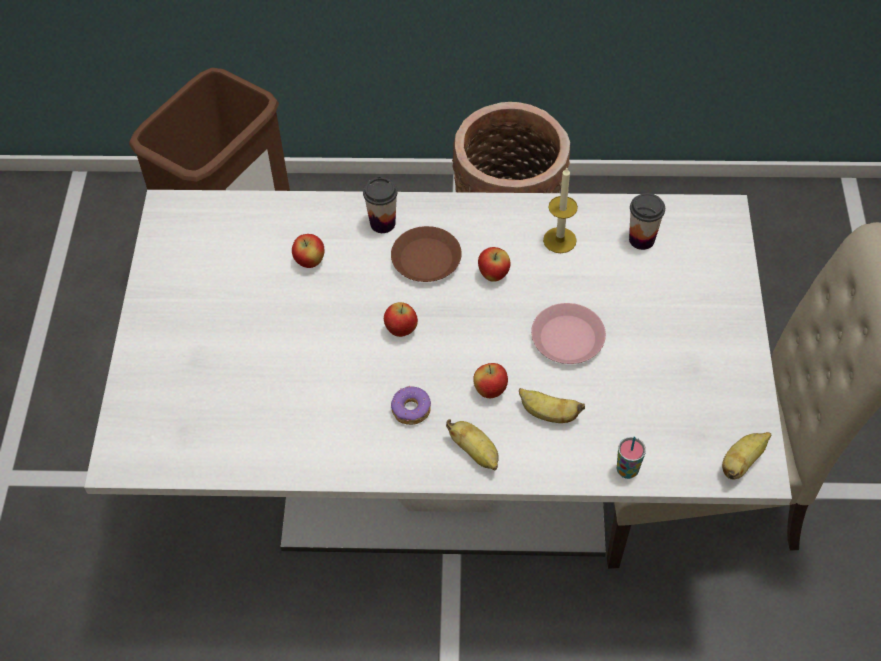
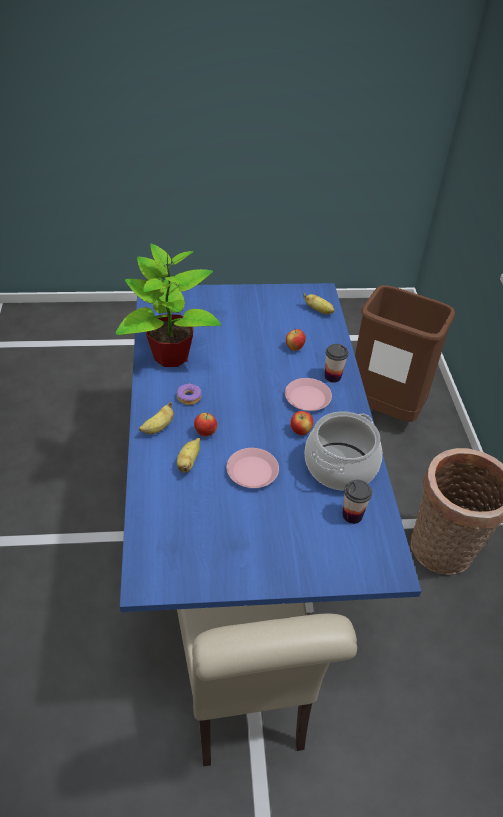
camera: 80 degrees right, 10 degrees down
white dining table [84,190,792,557] -> blue dining table [120,283,421,615]
apple [384,302,418,337] -> none
brown plate [391,226,462,282] -> pink plate [285,378,332,411]
candle [543,168,578,253] -> cooking pot [304,411,382,491]
cup [617,436,646,479] -> none
banana [722,432,771,479] -> banana moved to [303,293,335,314]
none -> potted plant [116,244,221,367]

